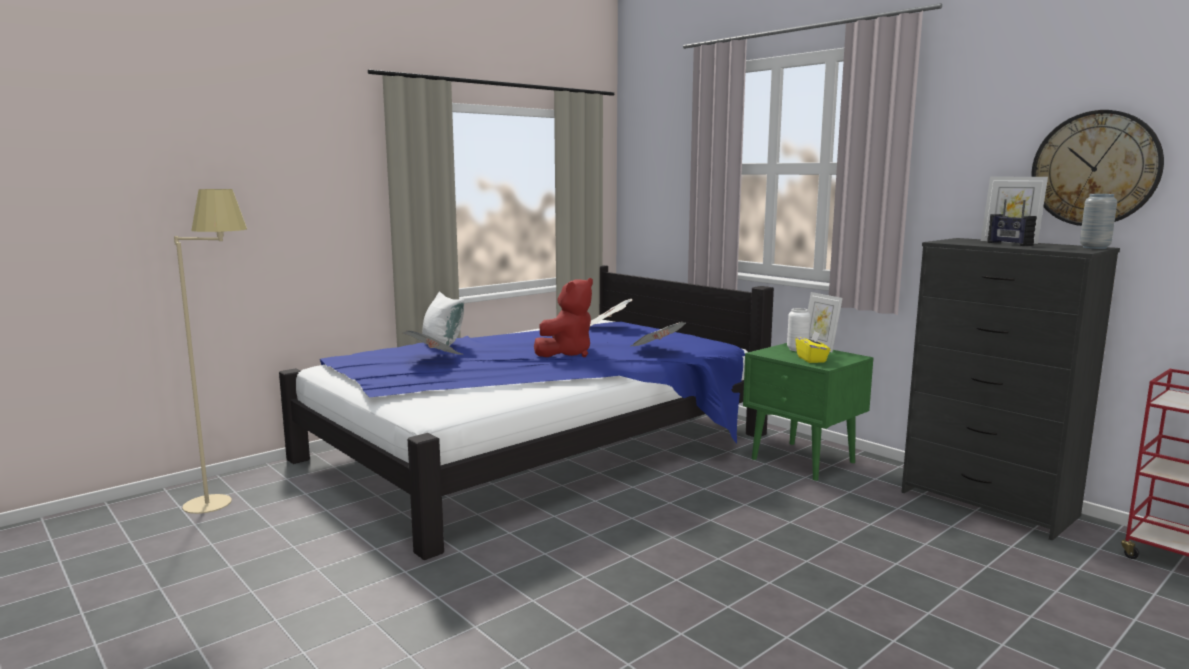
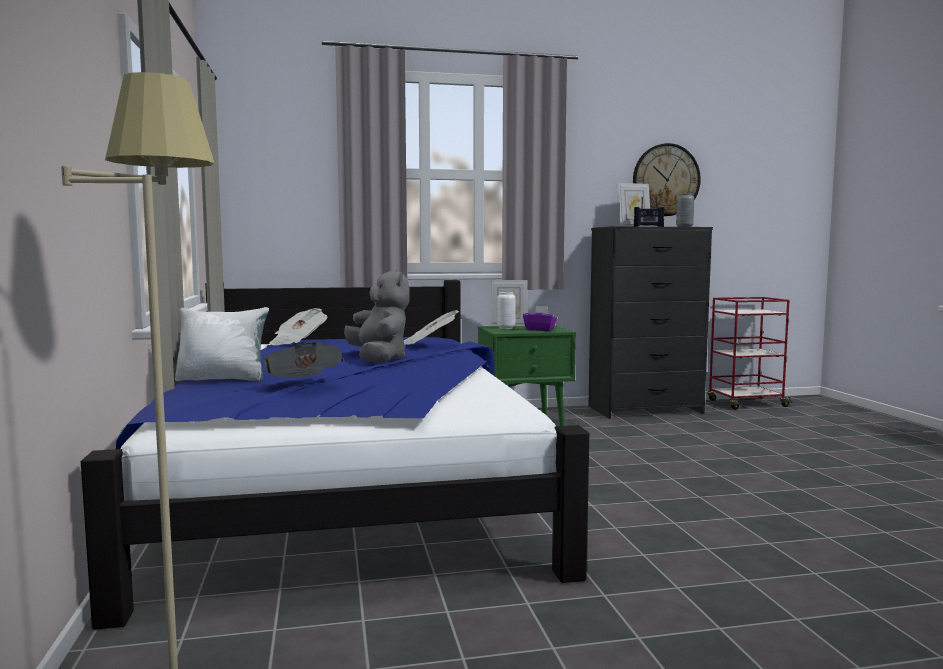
camera: 60 degrees left, 5 degrees down
red plush toy [534,278,593,357] -> grey plush toy [344,269,409,364]
yellow tissue box [795,331,830,363] -> purple tissue box [523,306,557,331]

